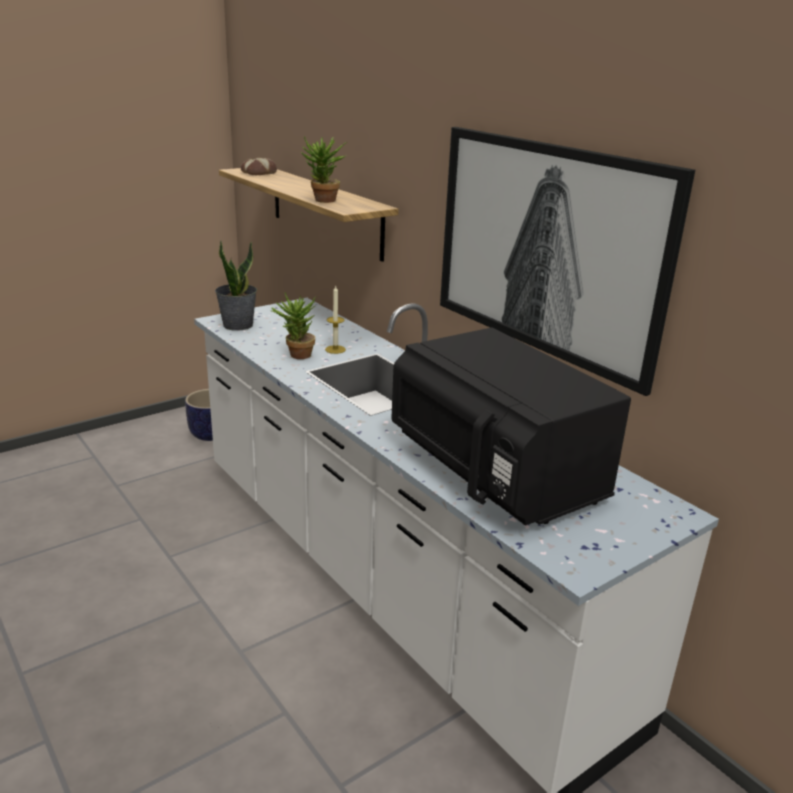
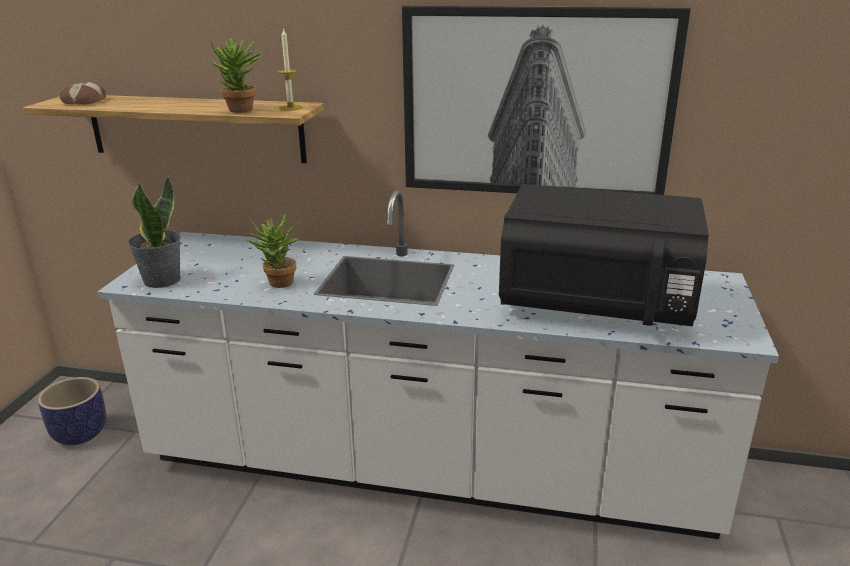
camera: 40 degrees left, 0 degrees up
candle [325,286,346,354] -> candle moved to [277,28,302,111]

